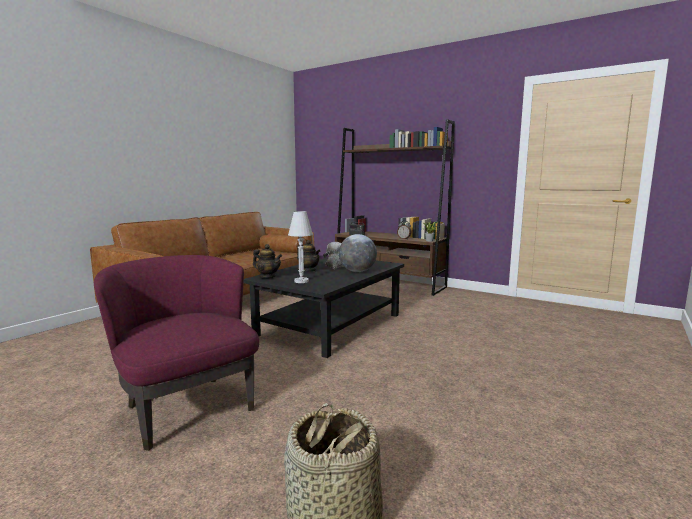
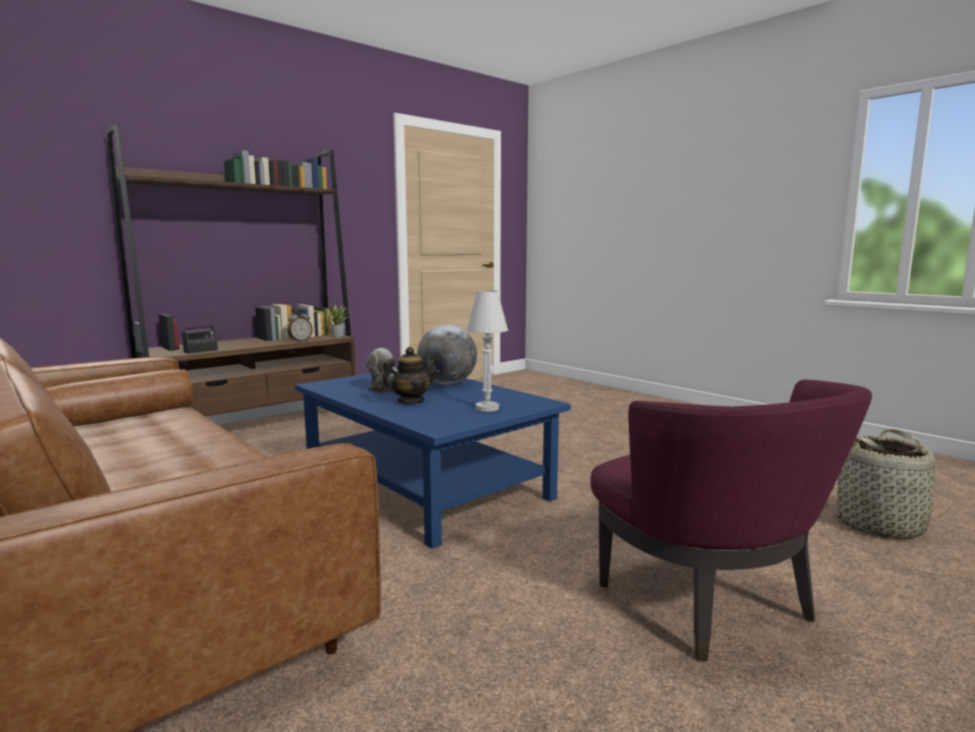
camera: 75 degrees left, 0 degrees up
purple armchair [94,255,259,451] -> purple armchair turned 90 degrees counterclockwise [590,380,872,661]
black coffee table [244,257,404,358] -> blue coffee table [295,369,571,549]
teapot [253,244,282,278] -> none

